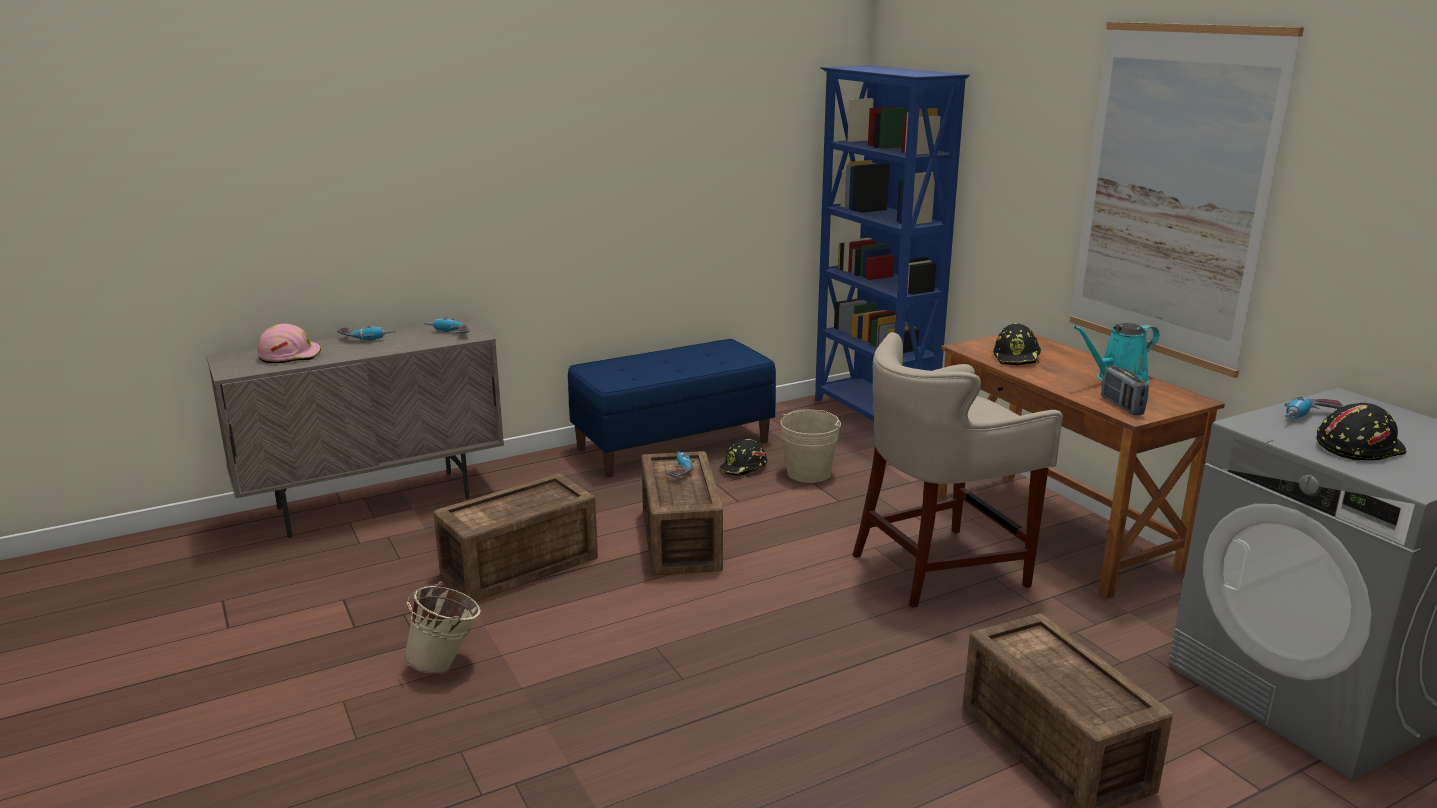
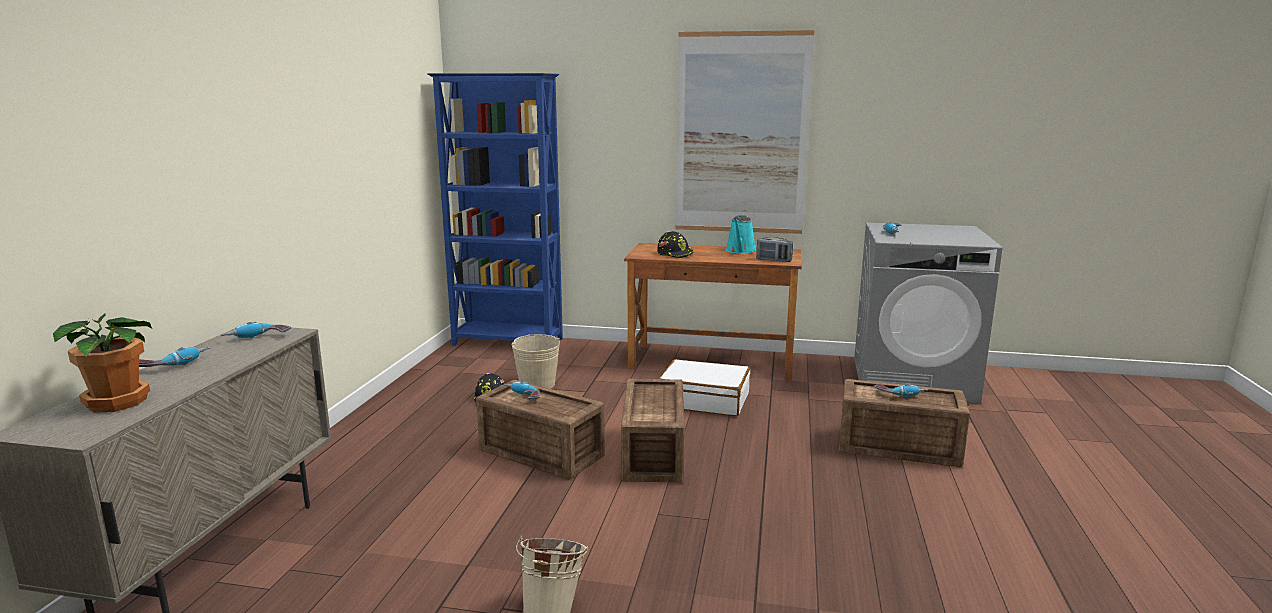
camera: 50 degrees left, 5 degrees down
pink hard hat [257,324,321,363] -> potted plant [53,313,152,413]
crate [433,474,598,602] -> crate moved to [621,379,685,483]
blue bench [568,339,776,477] -> none
beige stool [852,332,1063,608] -> white suitcase [659,359,750,416]
black hard hat [1316,403,1407,461] -> none
none -> power drill [874,383,928,397]

